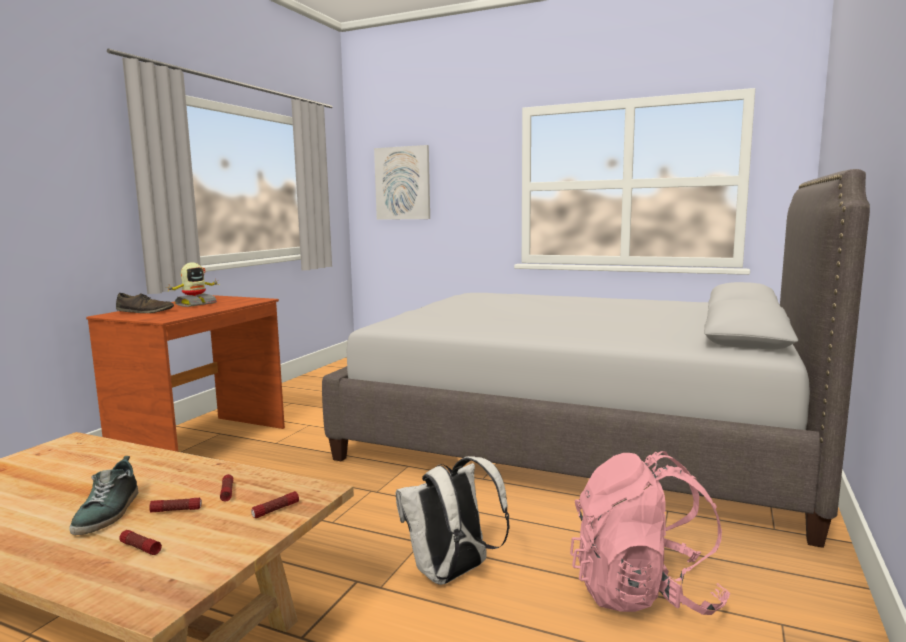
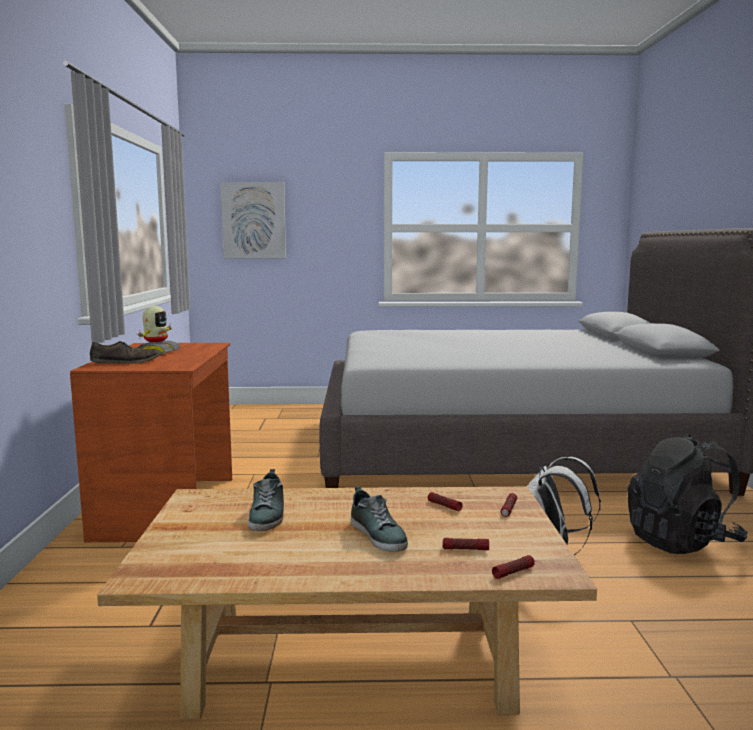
camera: 25 degrees left, 0 degrees up
flashlight [149,498,202,512] -> flashlight moved to [492,555,535,579]
pink backpack [570,451,730,615] -> black backpack [627,434,748,554]
none -> shoe [248,469,284,531]

